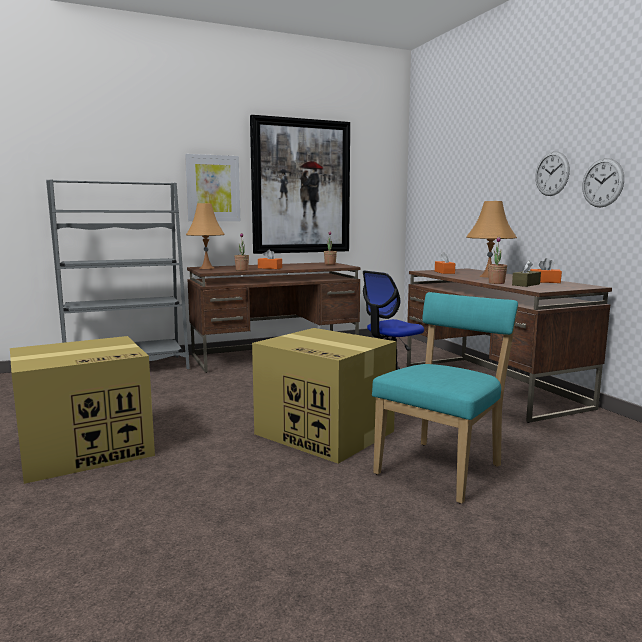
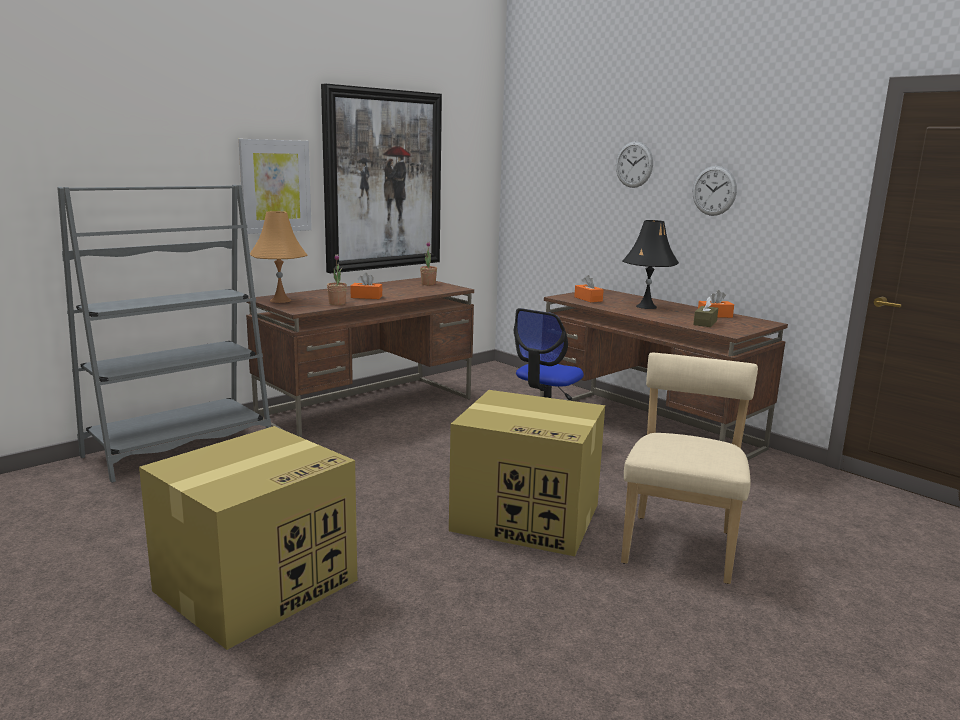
camera: 20 degrees left, 5 degrees up
turquoise chair [372,292,518,504] -> beige chair [621,353,758,584]
orange table lamp [466,201,517,278] -> black table lamp [623,220,679,309]
potted plant [488,237,507,284] -> none
wall clock [582,158,624,208] -> wall clock moved to [616,141,653,188]

